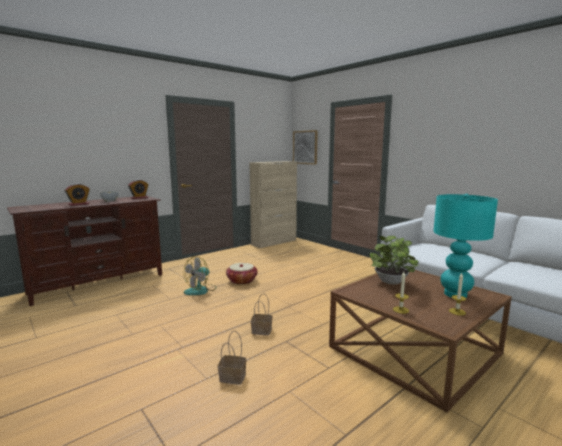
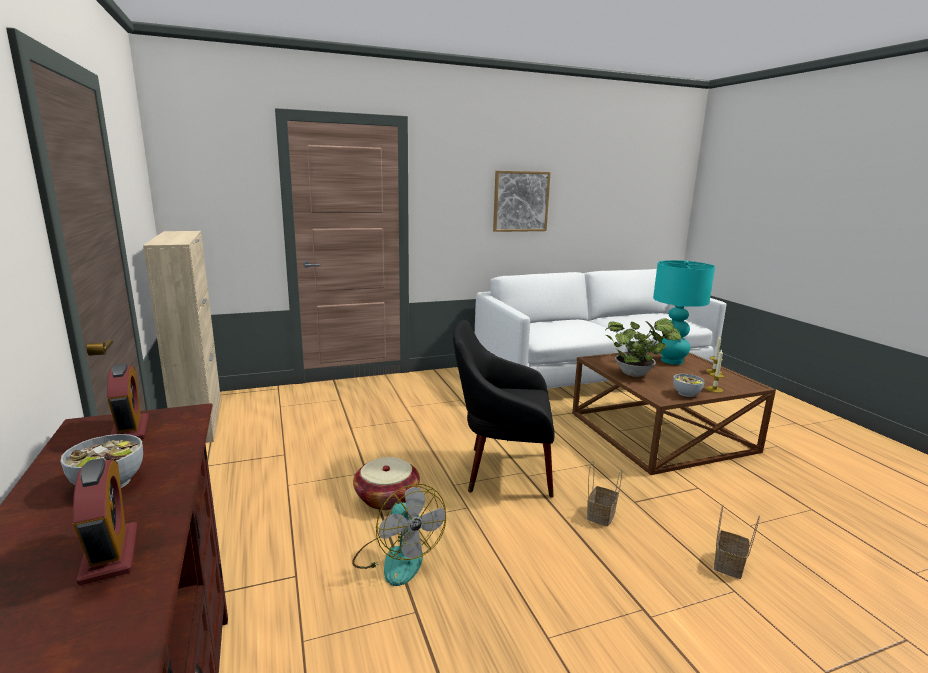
camera: 70 degrees left, 5 degrees up
picture [293,130,318,165] -> picture moved to [493,171,551,232]
none -> black armchair [453,320,555,498]
none -> bowl [673,374,705,397]

